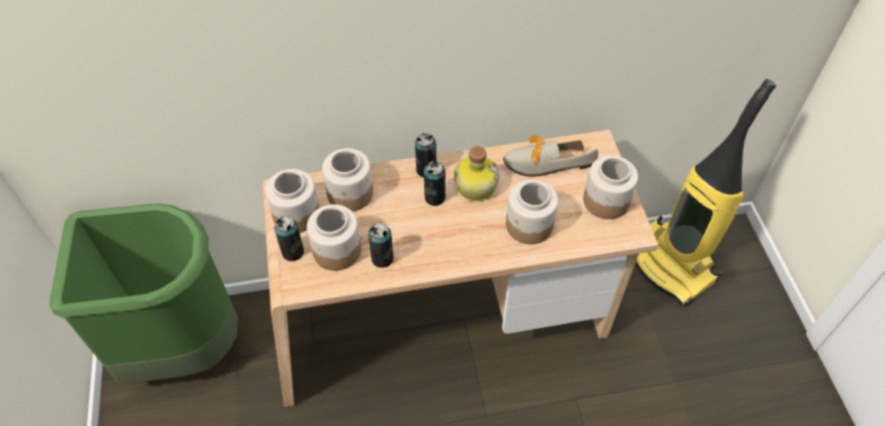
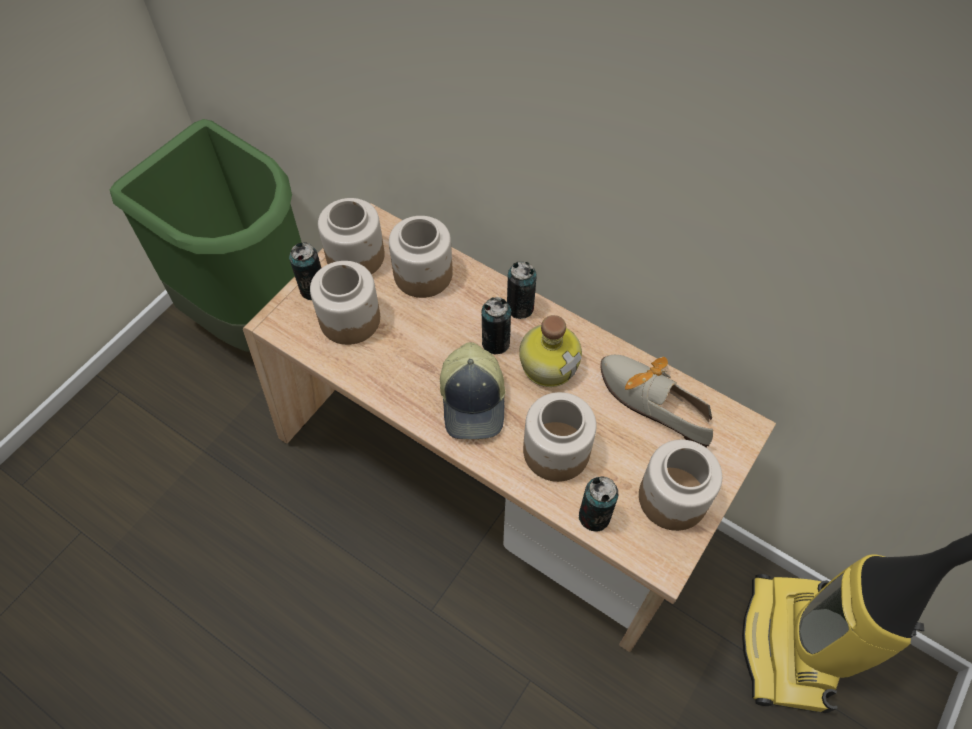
camera: 45 degrees right, 5 degrees up
can [368,223,394,268] -> can moved to [579,477,618,532]
none -> cap [440,342,506,439]

